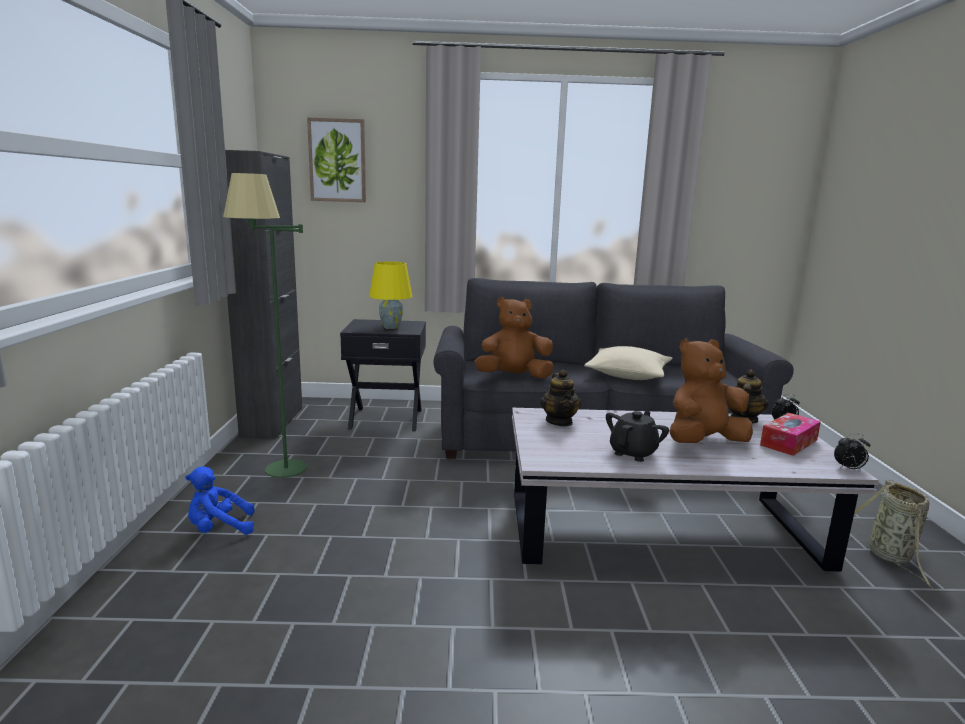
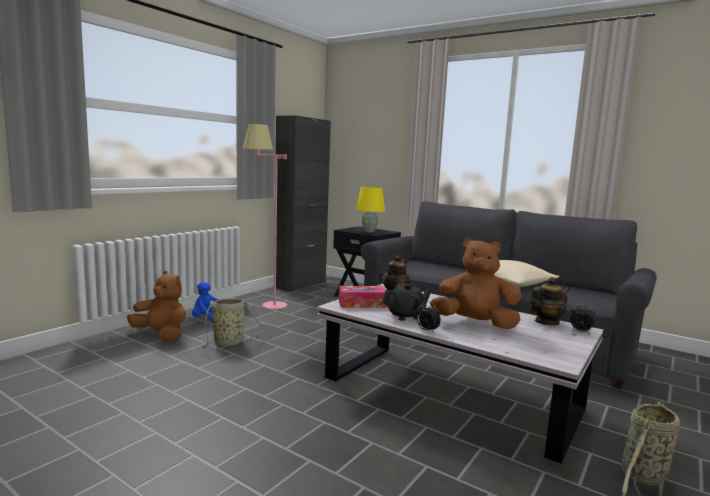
camera: 35 degrees right, 5 degrees down
green floor lamp [223,173,307,478] -> pink floor lamp [243,124,287,309]
picture [307,117,366,202] -> none
brown plush toy [475,297,554,378] -> brown plush toy moved to [127,271,186,341]
tissue box [760,413,821,456] -> tissue box moved to [339,286,387,308]
alarm clock [834,433,870,469] -> alarm clock moved to [417,301,441,333]
none -> basket [198,298,270,346]

